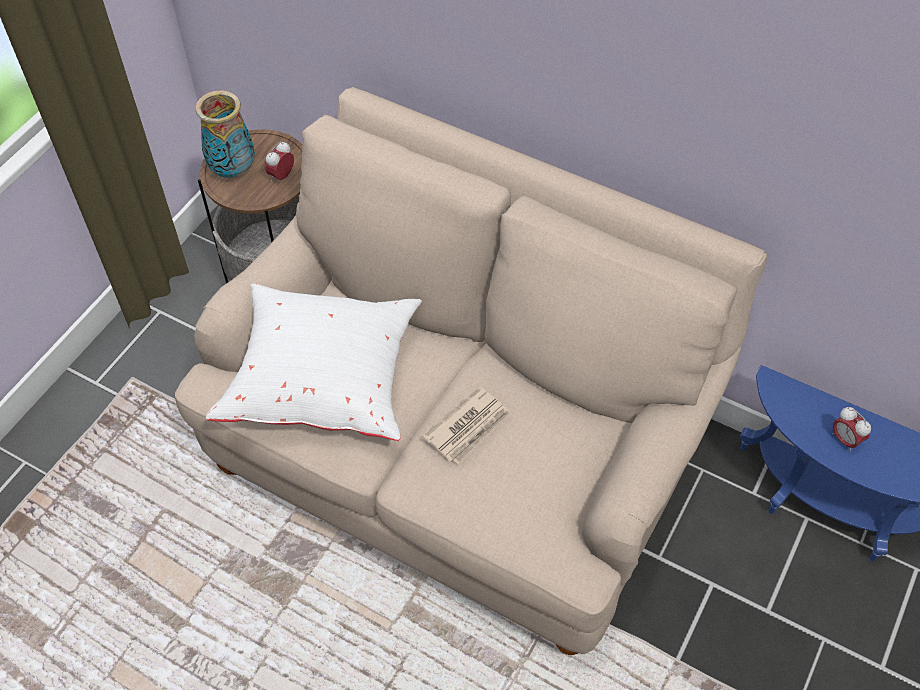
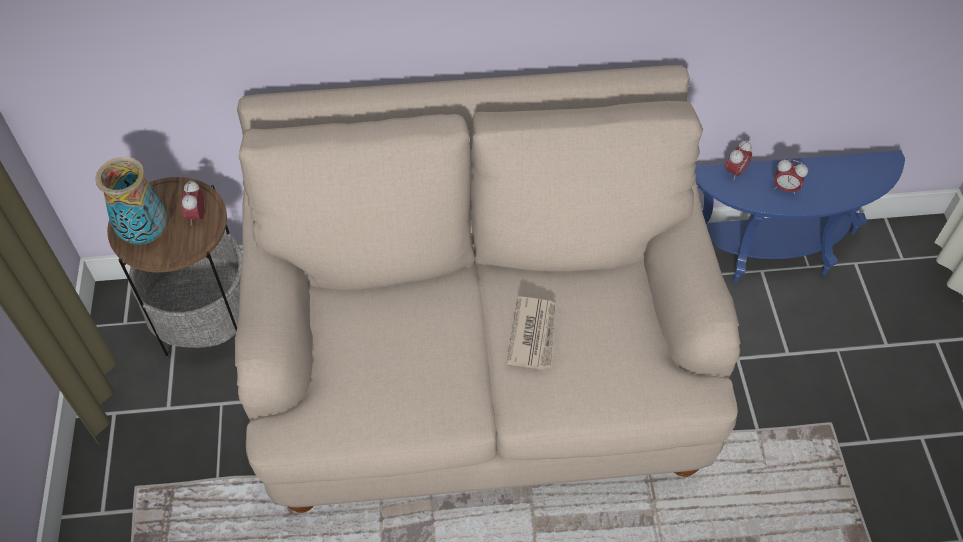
camera: 35 degrees left, 0 degrees up
white pillow [206,284,422,441] -> none
none -> alarm clock [725,140,752,181]

